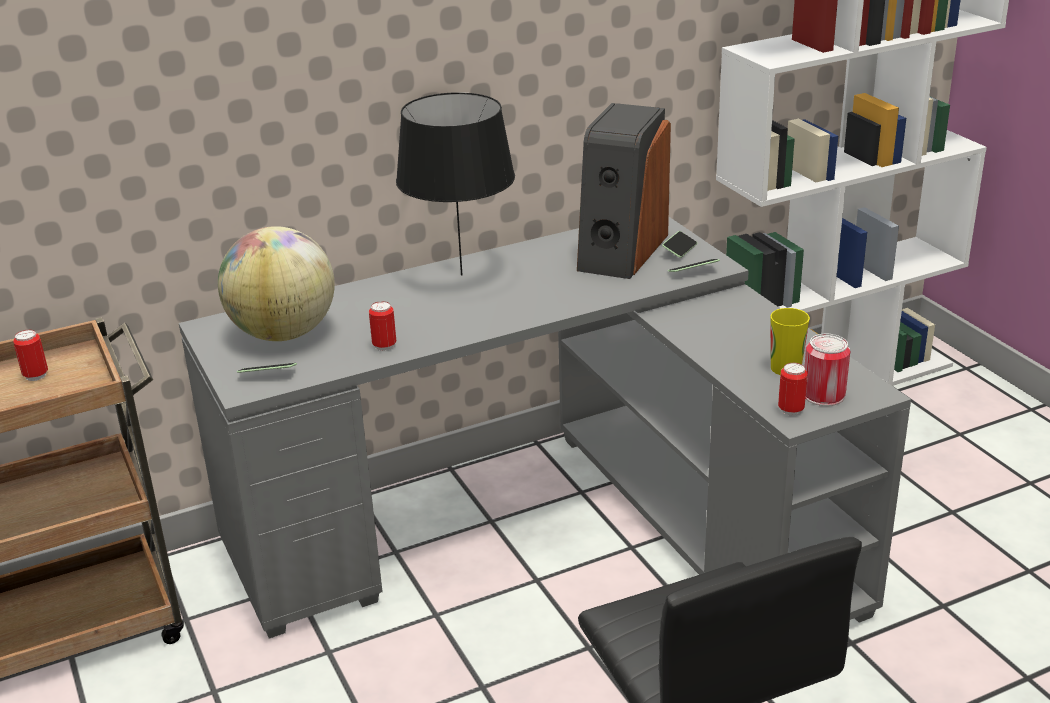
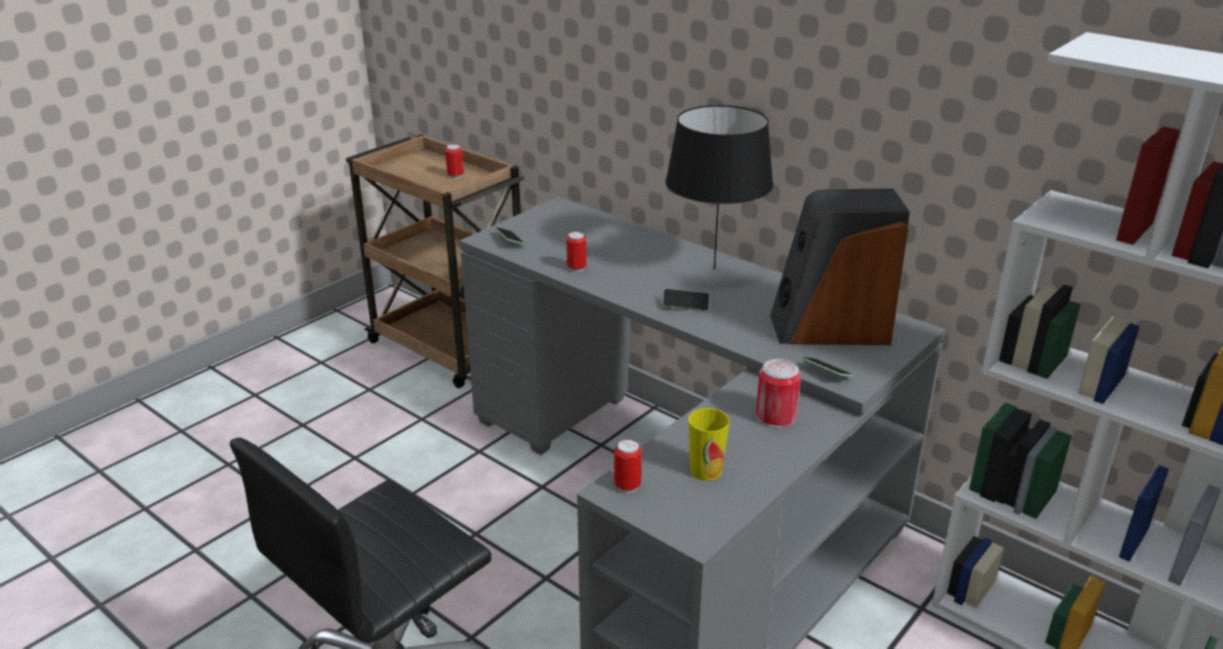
camera: 65 degrees right, 0 degrees up
globe [218,226,335,341] -> none
phone [662,231,697,258] -> phone moved to [662,288,710,312]
can [804,334,850,406] -> can moved to [756,359,801,428]

